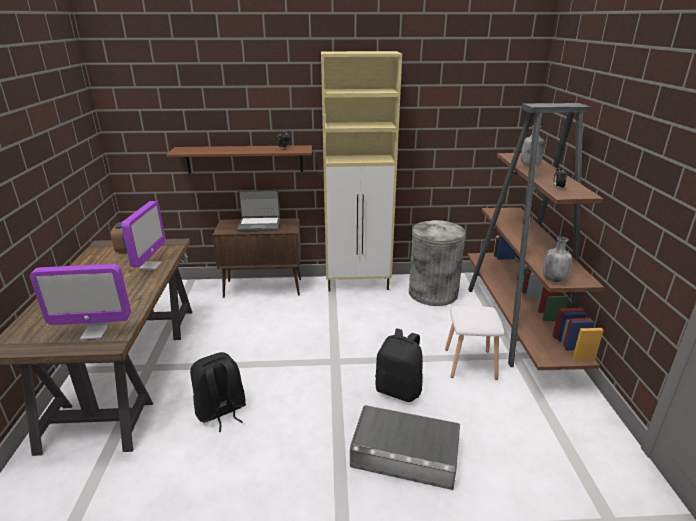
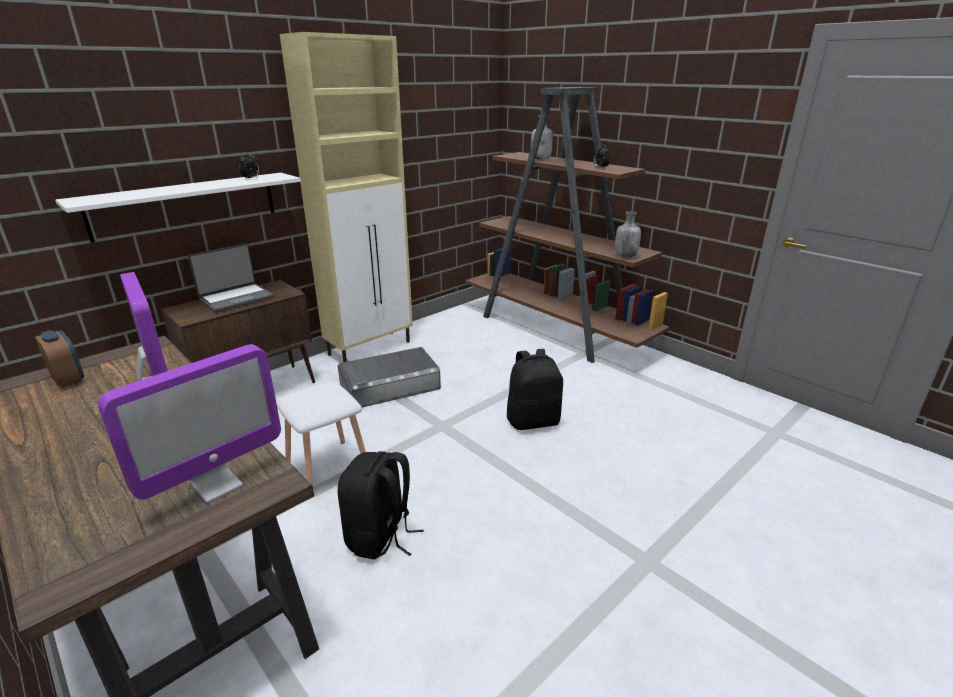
camera: 40 degrees left, 0 degrees up
brown shelf [166,145,312,174] -> white shelf [55,173,301,243]
grey storage box [350,405,460,490] -> grey storage box moved to [338,347,441,407]
grey trash can [409,220,466,306] -> none
white stool [445,306,505,380] -> white stool moved to [276,382,366,492]

